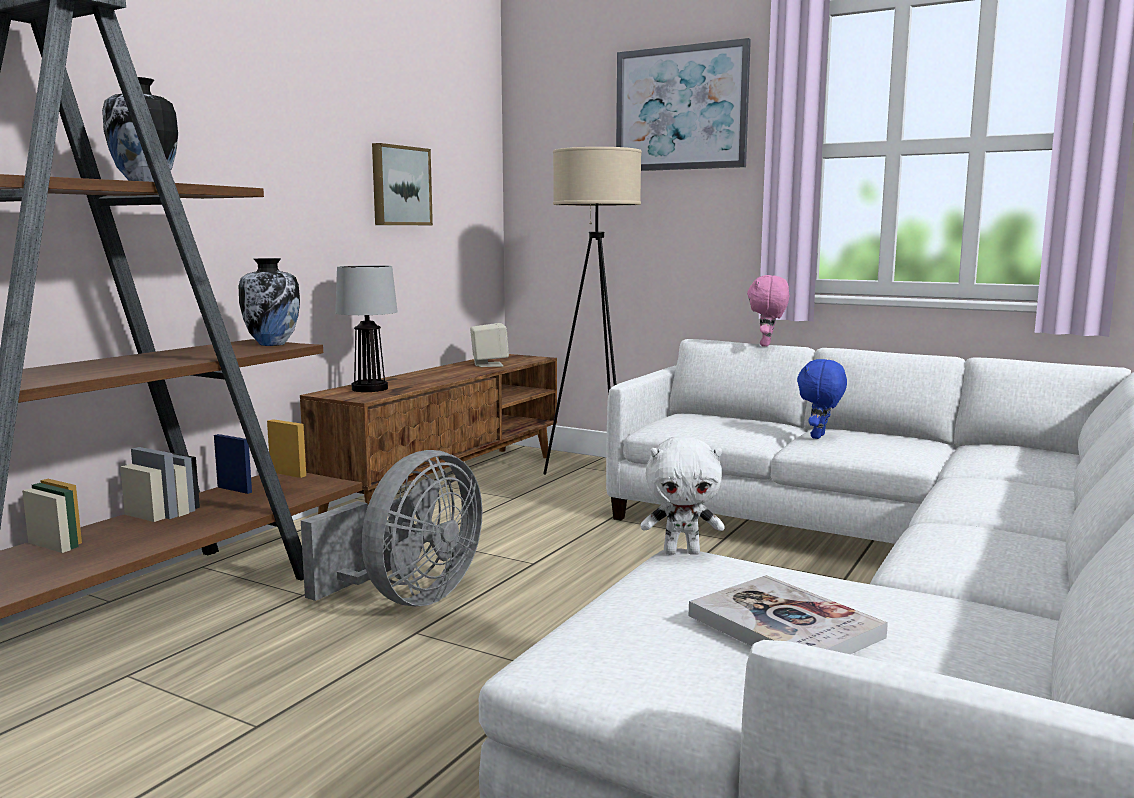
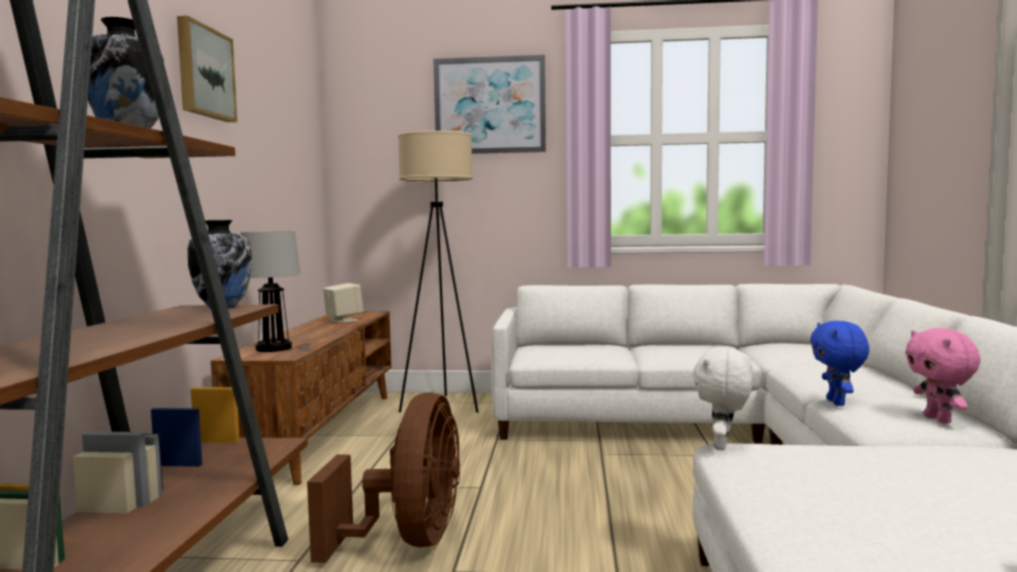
camera: 25 degrees left, 5 degrees down
grey fan [301,450,483,606] -> brown fan [307,393,460,563]
picture [372,143,433,225] -> picture moved to [177,16,237,122]
white plush toy [641,436,725,555] -> white plush toy turned 135 degrees clockwise [693,348,753,450]
book [689,575,888,654] -> none
pink plush toy [747,275,789,347] -> pink plush toy moved to [905,328,980,423]
blue plush toy [797,359,847,439] -> blue plush toy moved to [810,321,869,406]

